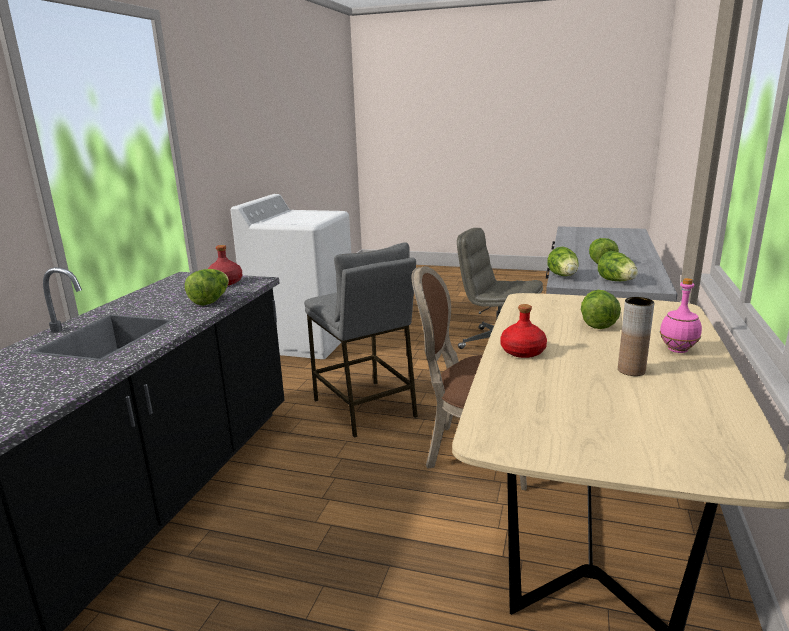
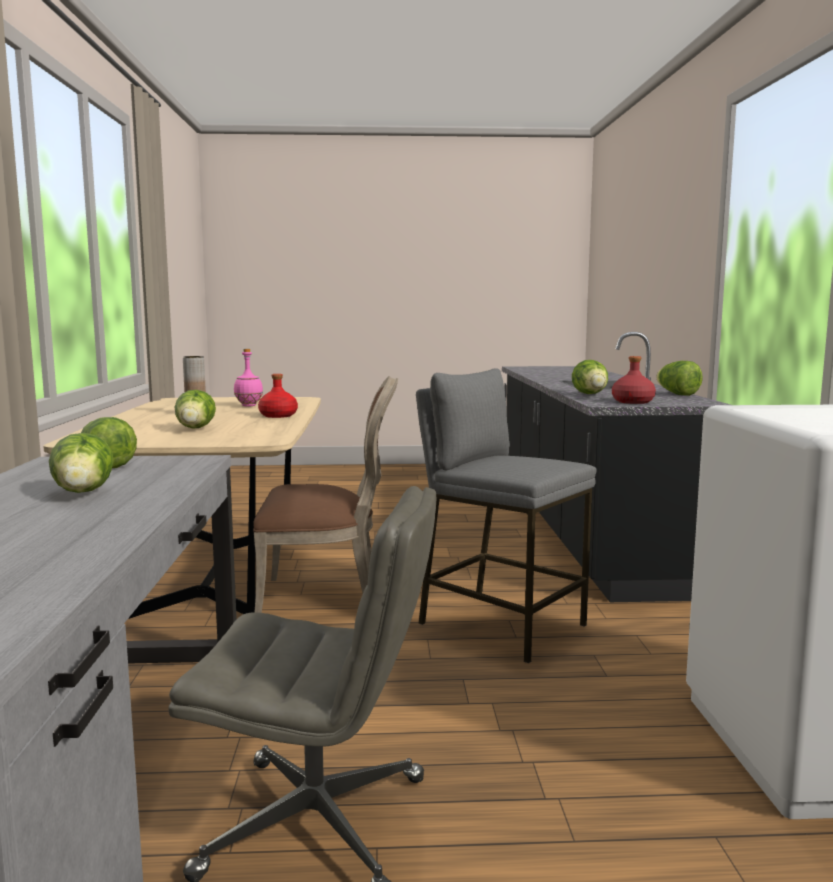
camera: 160 degrees right, 10 degrees down
lettuce [547,247,579,276] -> lettuce moved to [656,361,703,396]
pink bottle [660,278,702,353] -> pink bottle moved to [234,349,263,407]

